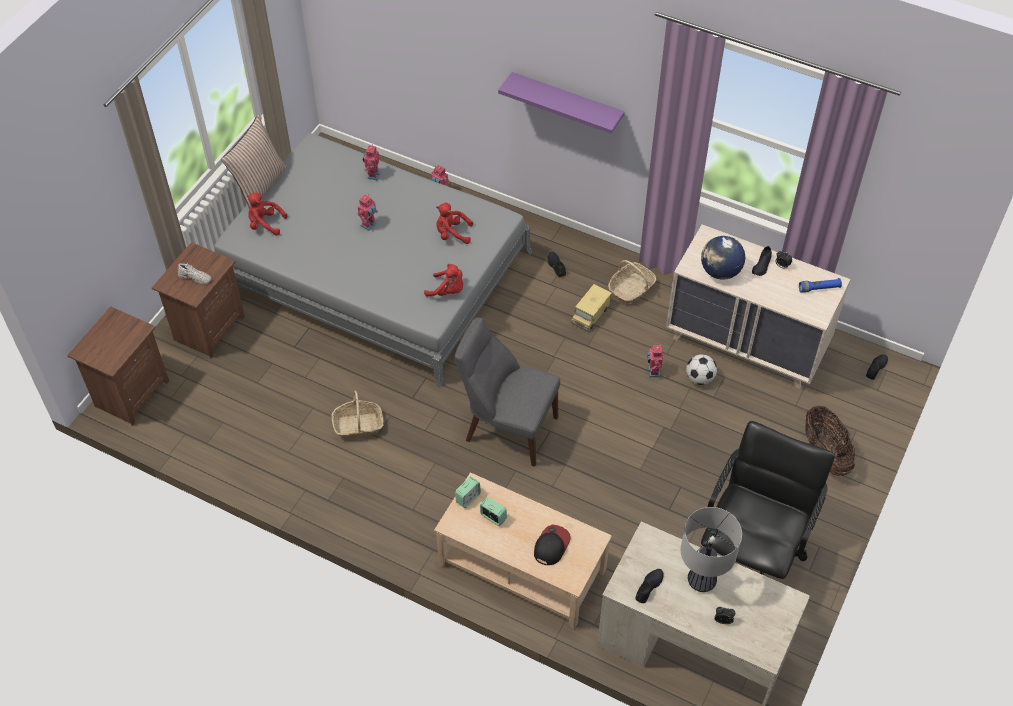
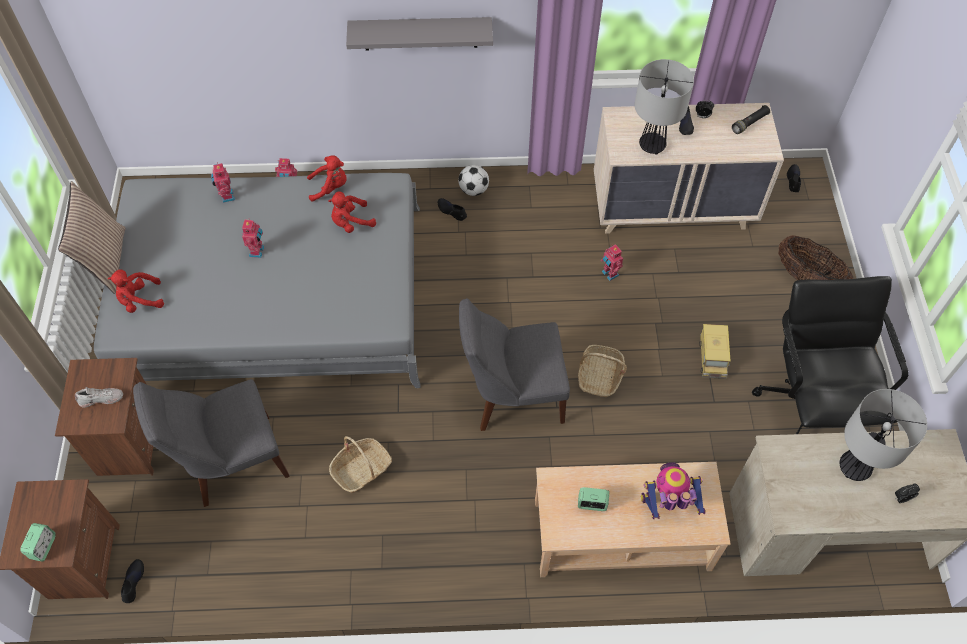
camera: 30 degrees left, 5 degrees up
red plush toy [424,264,463,297] -> red plush toy moved to [307,155,347,202]
alarm clock [455,477,481,508] -> alarm clock moved to [20,523,56,562]
purple shelf [498,72,625,134] -> grey shelf [346,17,493,50]
cap [534,525,571,565] -> toy robot [641,462,706,519]
toy truck [571,284,612,332] -> toy truck moved to [699,324,730,379]
basket [608,260,657,304] -> basket moved to [578,345,627,397]
black shoe [635,569,664,603] -> black shoe moved to [121,559,144,603]
football [686,354,717,385] -> football moved to [458,165,489,196]
globe [701,236,745,280] -> table lamp [635,59,694,155]
blue flashlight [799,278,842,293] -> black flashlight [732,105,770,134]
none -> grey chair [133,379,290,507]

